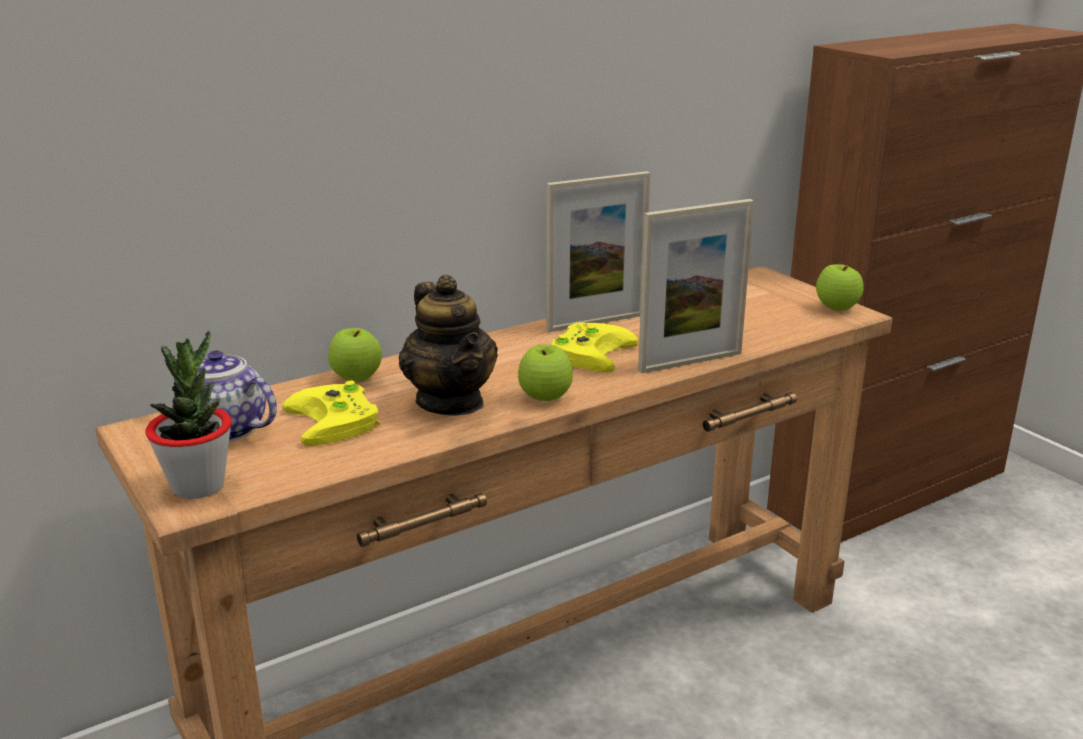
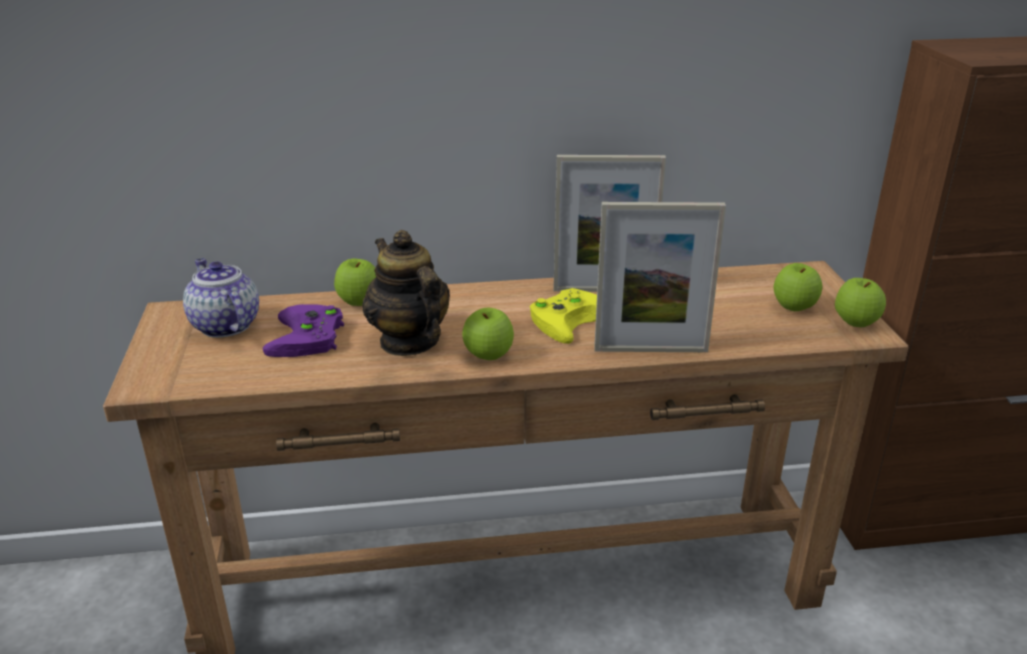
camera: 25 degrees right, 5 degrees up
potted plant [145,331,232,499] -> none
yellow game controller [283,380,380,446] -> purple game controller [263,304,344,357]
teapot [399,275,498,415] -> teapot turned 150 degrees clockwise [362,230,450,356]
none -> apple [774,263,822,311]

